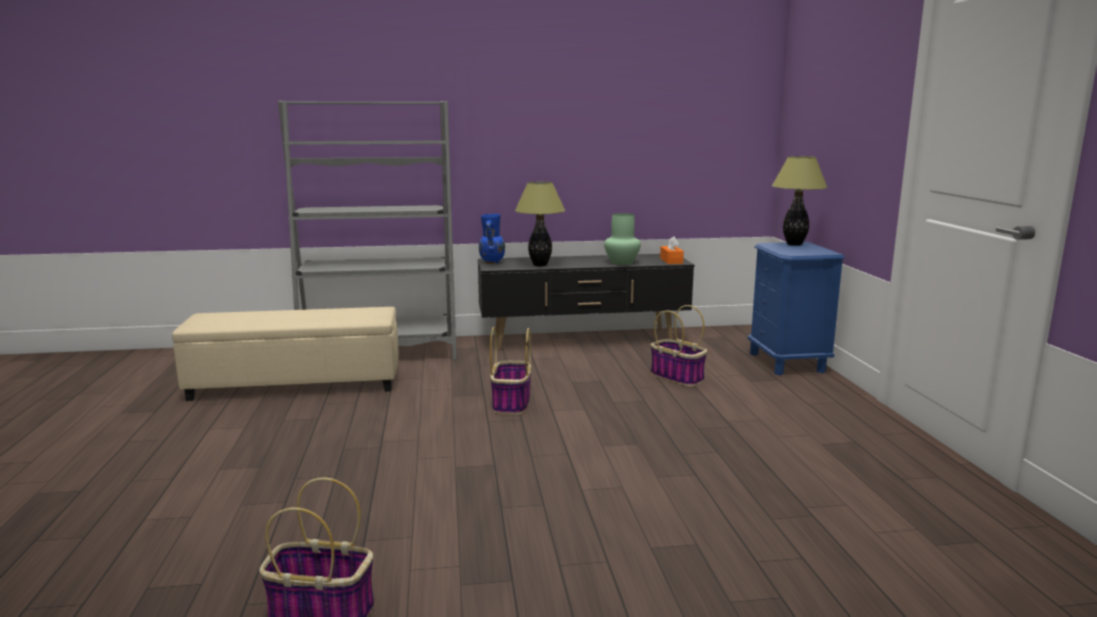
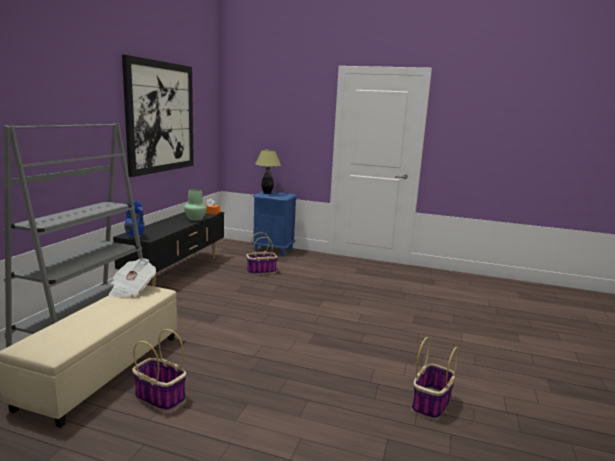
camera: 65 degrees left, 0 degrees up
basket [490,327,531,415] -> basket moved to [132,329,186,412]
table lamp [515,182,565,266] -> none
none -> newspaper [109,258,156,298]
none -> picture [122,55,194,177]

